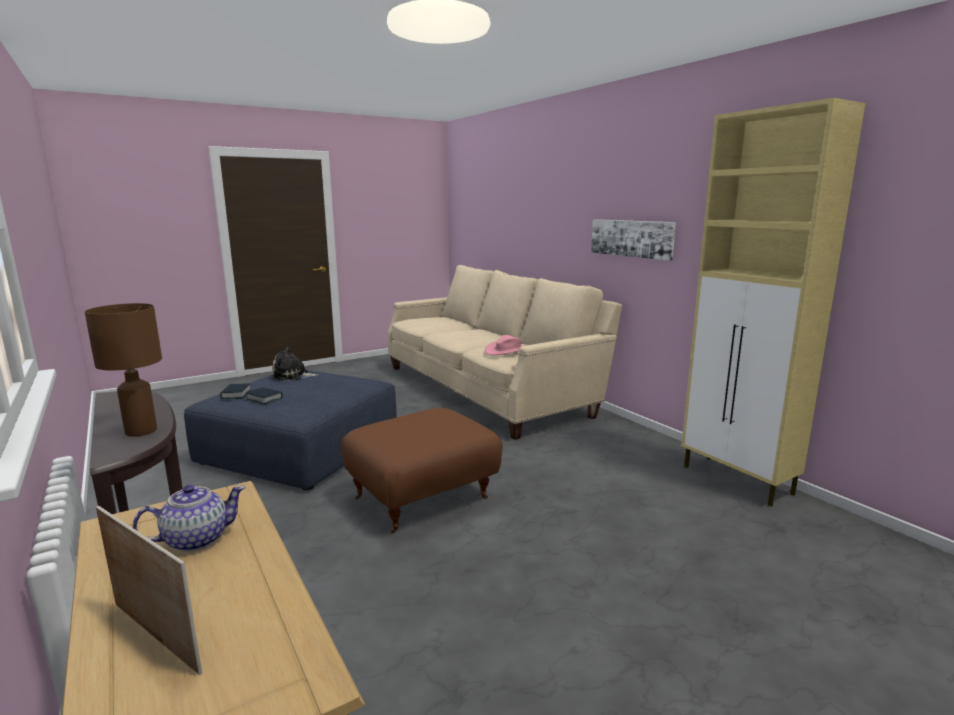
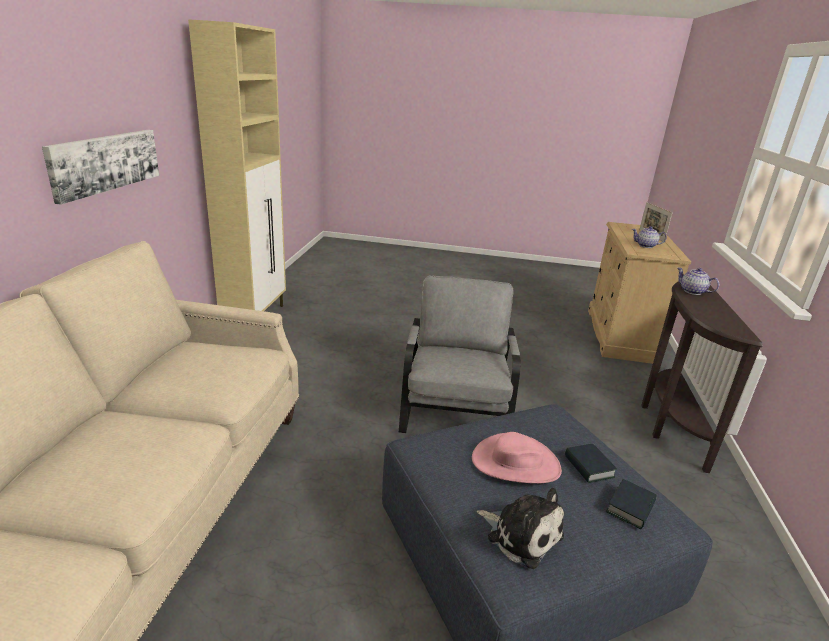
camera: 140 degrees left, 10 degrees up
brown table lamp [85,303,162,437] -> teapot [677,268,719,295]
brown ottoman [342,408,502,534] -> grey armchair [399,275,521,433]
pink hat [485,335,524,355] -> pink hat moved to [472,432,562,483]

